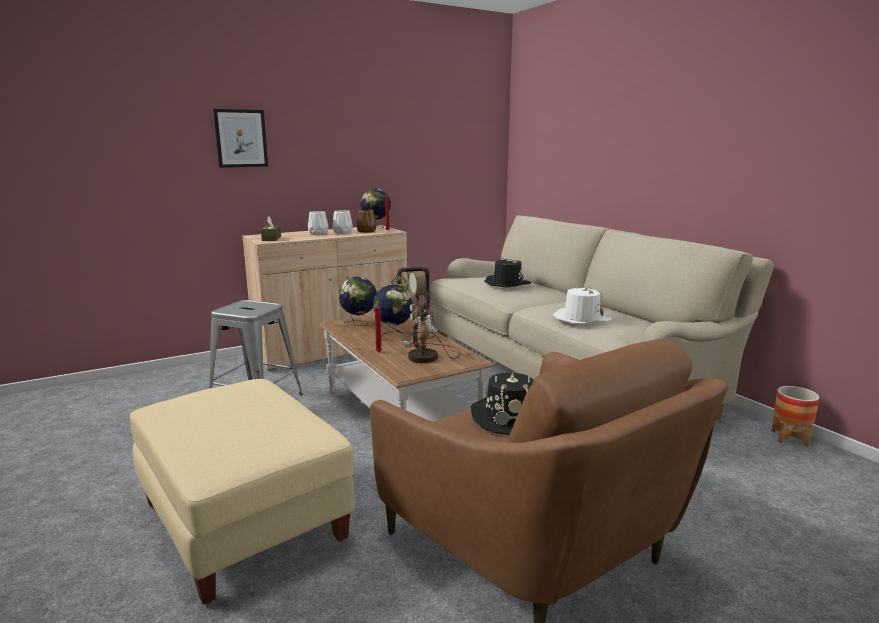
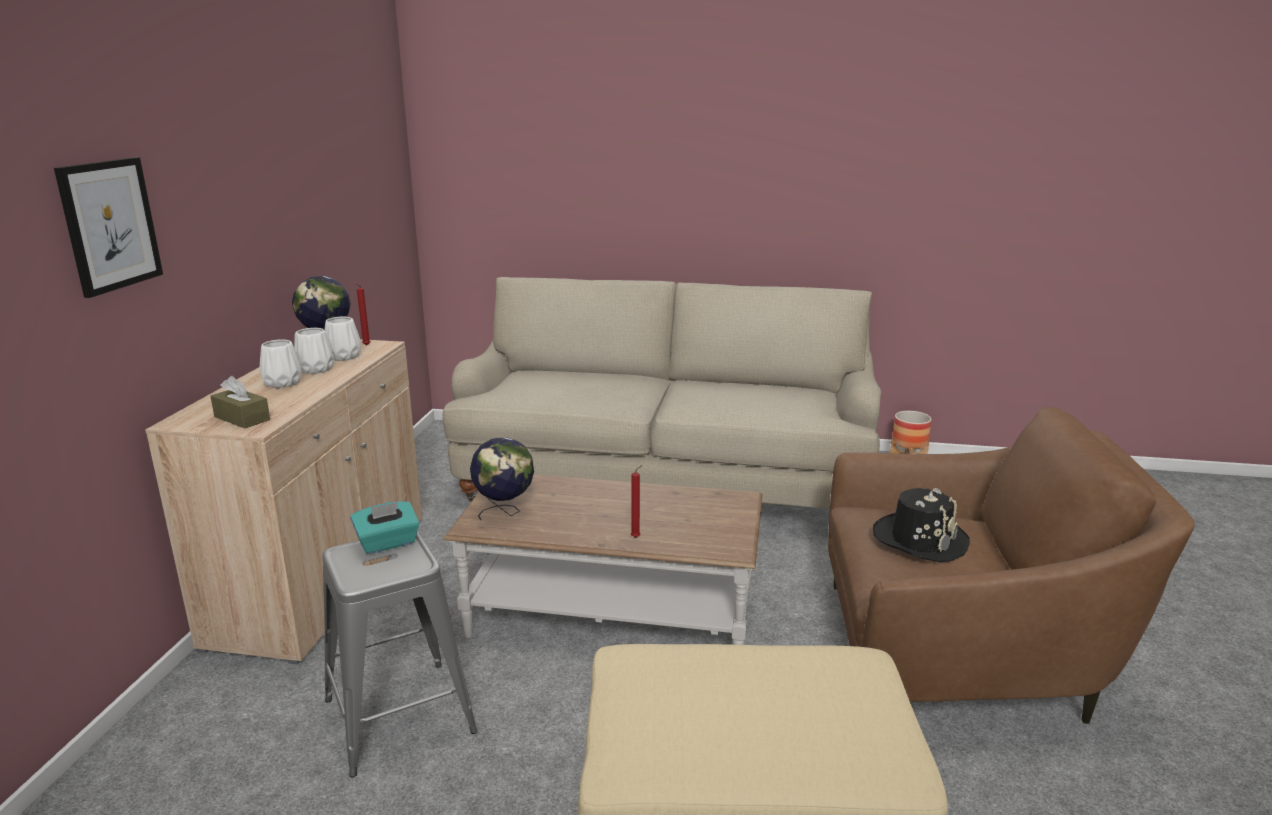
camera: 50 degrees left, 5 degrees up
brown vase [356,209,376,233] -> white vase [324,317,361,361]
globe [373,284,414,340] -> none
table lamp [389,267,460,363] -> none
black hat [484,257,531,288] -> none
white hat [552,285,612,324] -> none
none -> turquoise tissue box [350,501,420,554]

